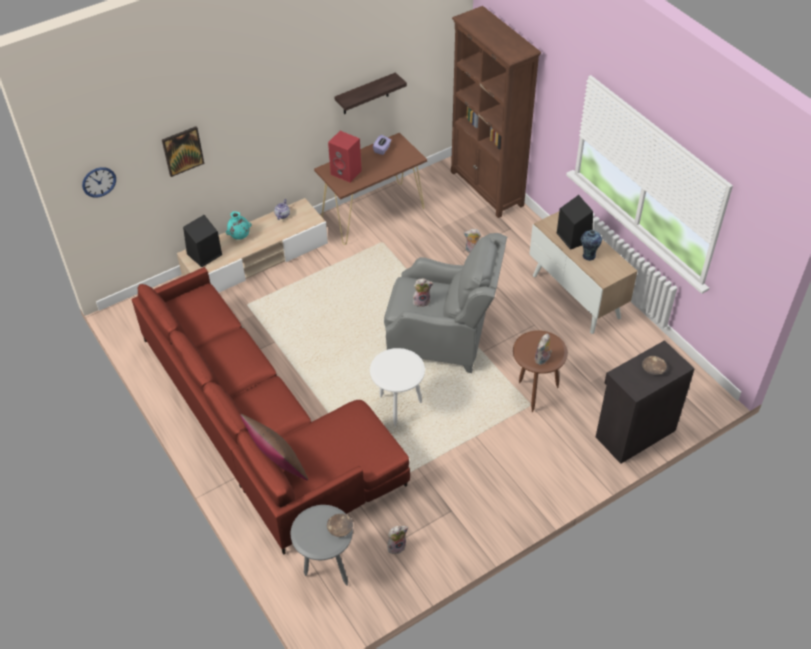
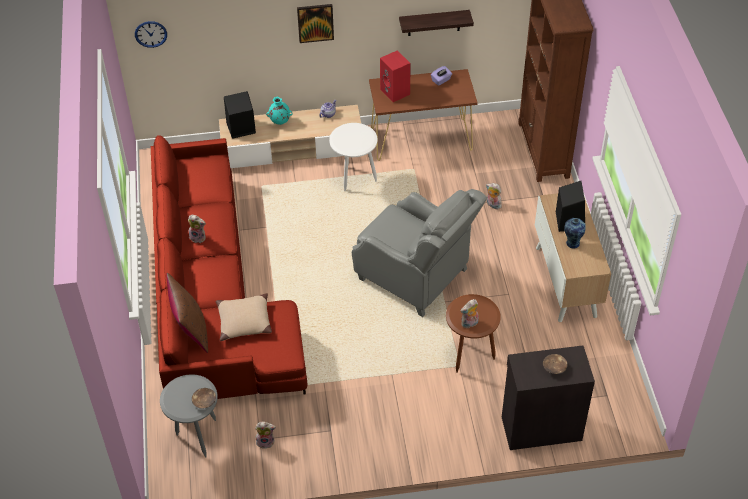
camera: 25 degrees right, 0 degrees up
picture [162,127,204,177] -> picture moved to [297,4,334,43]
white side table [370,348,425,426] -> white side table moved to [329,123,377,192]
plush toy [413,278,433,307] -> plush toy moved to [188,215,206,243]
none -> beige pillow [216,293,272,341]

